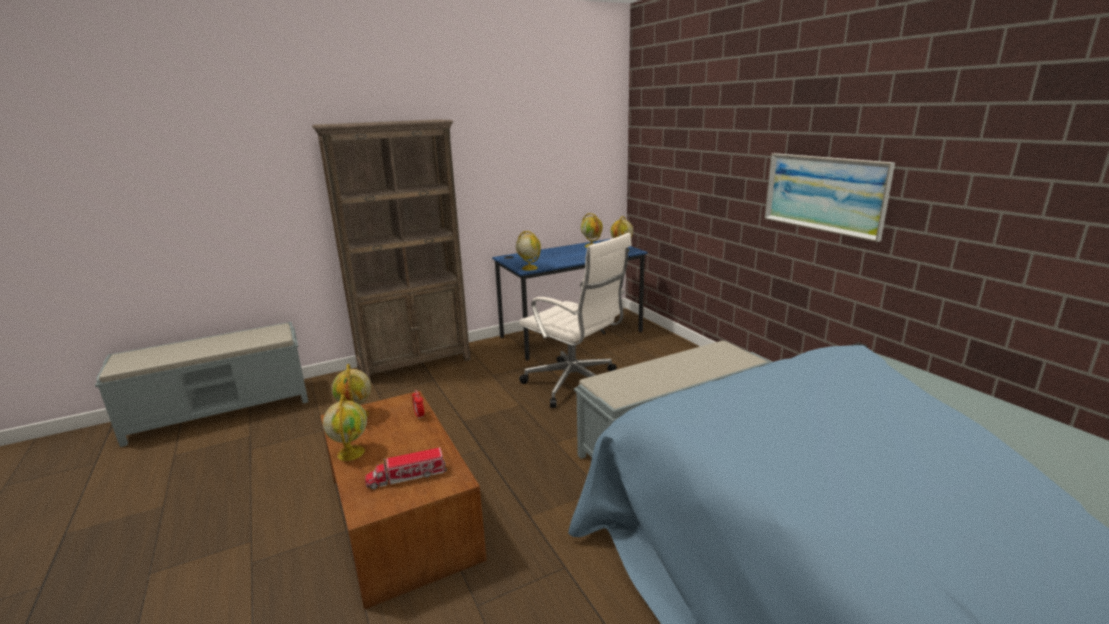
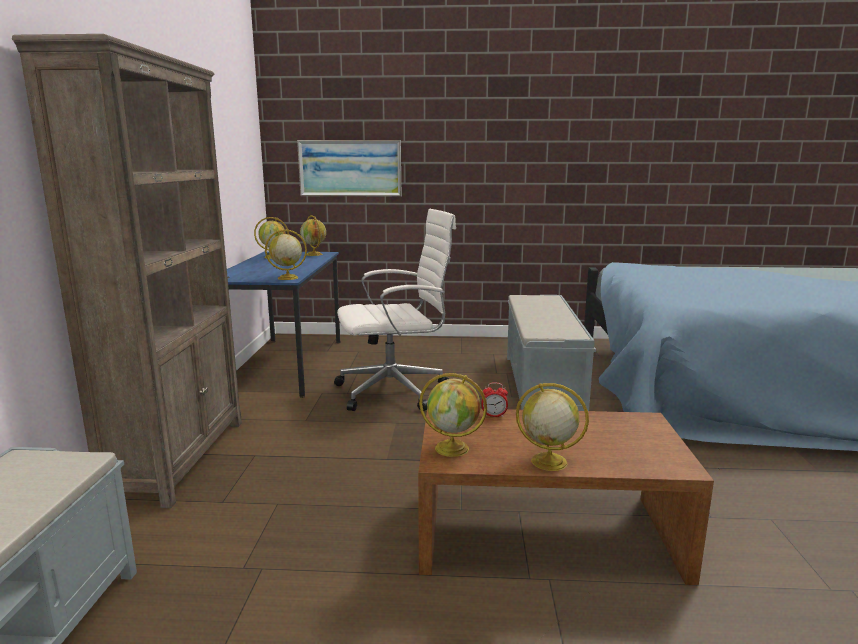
camera: 60 degrees left, 5 degrees down
toy truck [365,448,447,489] -> none
picture [764,153,895,242] -> picture moved to [297,140,401,196]

